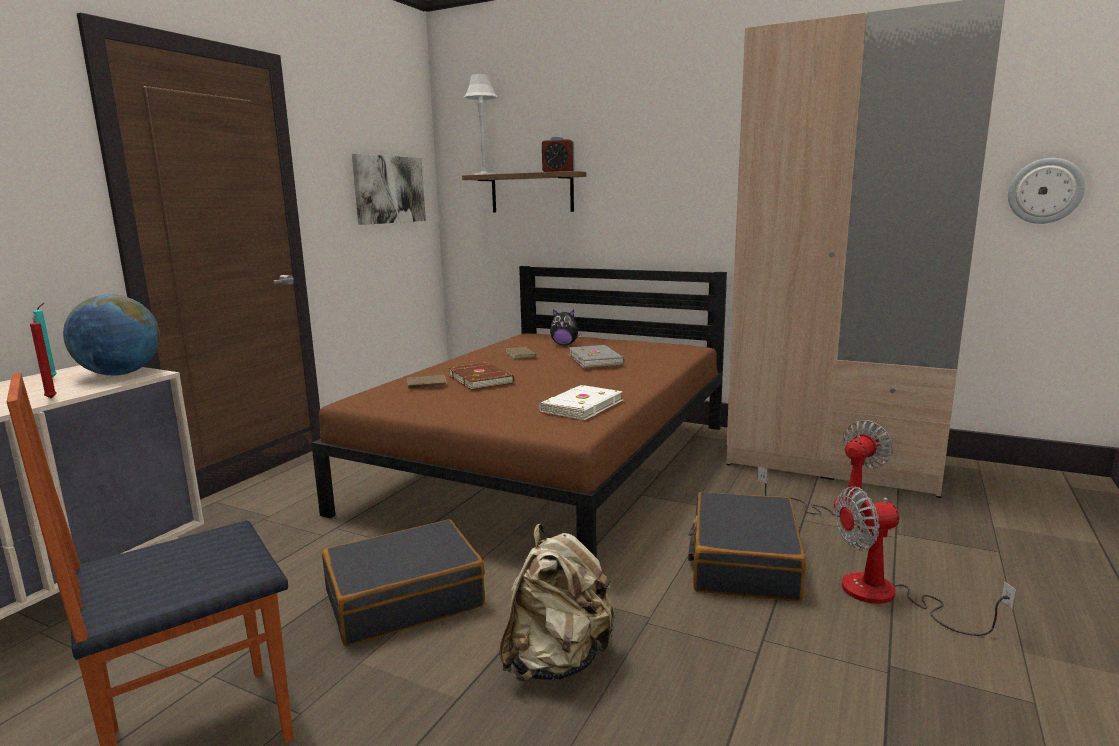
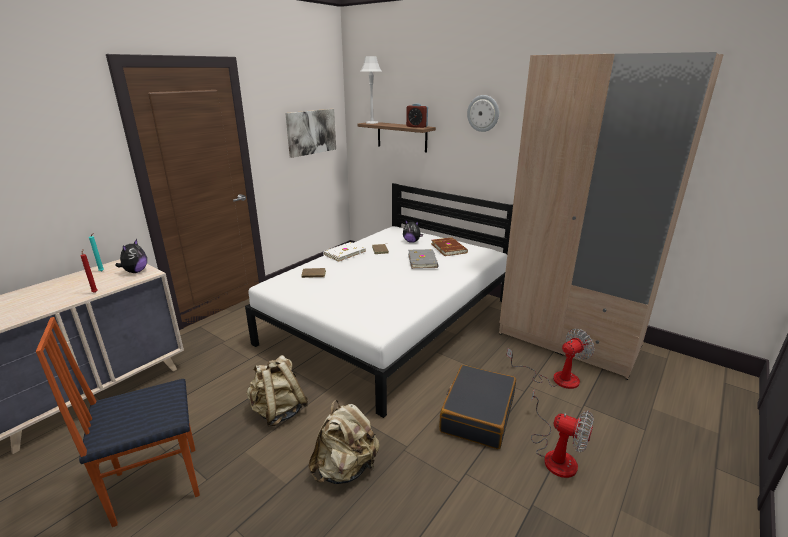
camera: 10 degrees right, 10 degrees up
globe [63,294,160,376] -> plush toy [115,239,147,273]
brown bed [311,266,727,558] -> white bed [245,183,513,418]
black suitcase [322,519,485,646] -> beige backpack [247,355,308,427]
brown book [448,362,514,390] -> brown book moved to [431,237,468,256]
white book [539,385,623,420] -> white book moved to [323,242,366,262]
fan [835,486,1016,636] -> fan turned 150 degrees counterclockwise [531,389,594,478]
wall clock [1008,158,1085,224] -> wall clock moved to [467,95,499,132]

